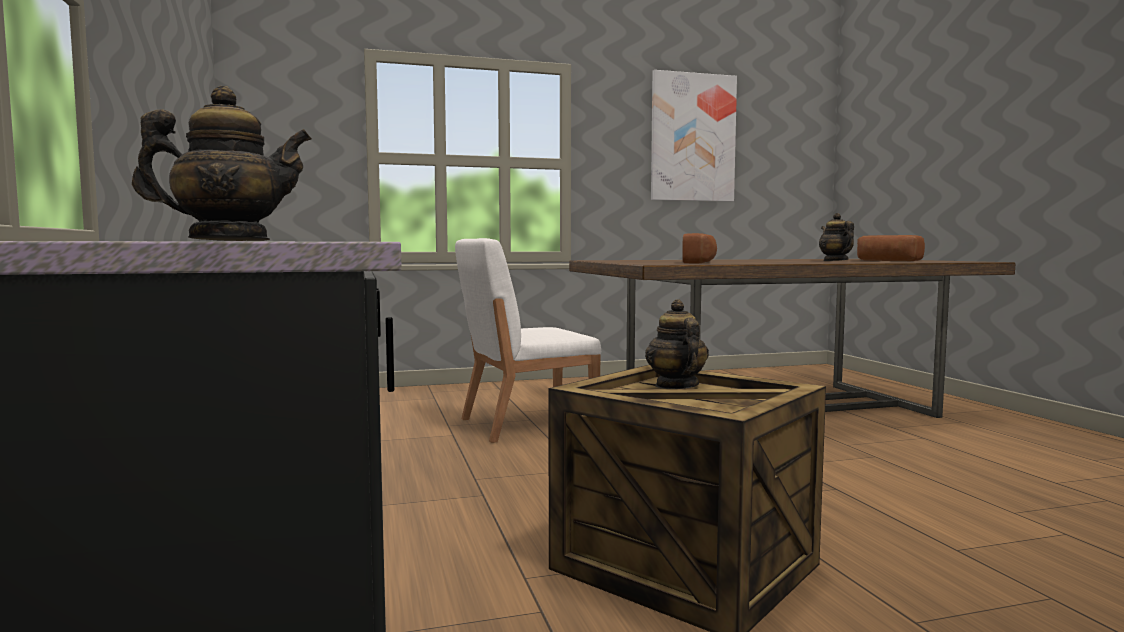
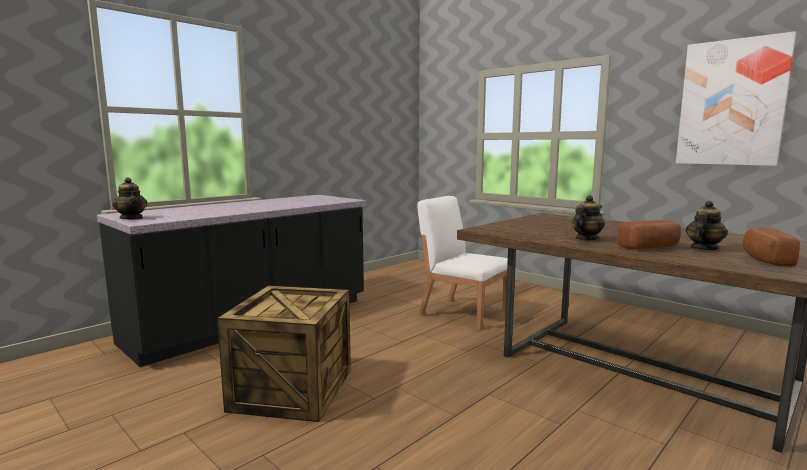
camera: 60 degrees right, 5 degrees up
teapot [645,299,709,389] -> teapot moved to [572,195,605,240]
bread [682,233,717,264] -> bread moved to [617,220,681,249]

